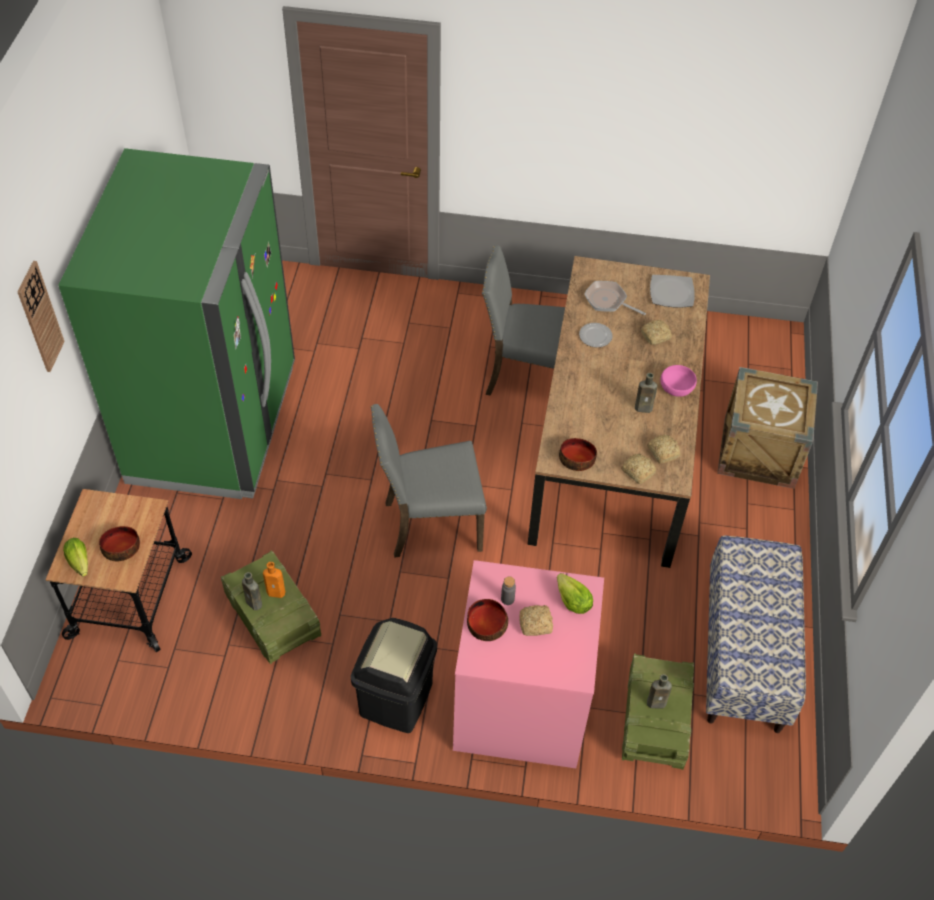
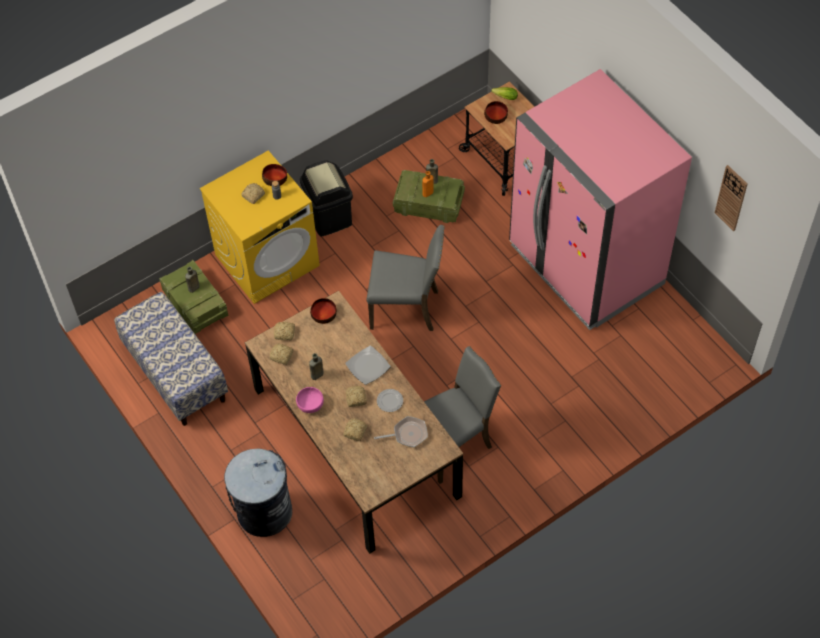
camera: 140 degrees right, 5 degrees up
wall clock [18,261,65,372] -> wall clock moved to [715,165,747,231]
green fridge [59,148,295,499] -> pink fridge [509,69,692,330]
grey chair [371,404,487,558] -> grey chair turned 60 degrees clockwise [367,225,445,331]
pink washing machine [453,560,604,768] -> yellow washing machine [200,150,320,304]
lettuce [557,573,593,614] -> none
plate [650,275,695,308] -> plate moved to [345,346,391,385]
crate [717,367,818,489] -> grey trash can [224,449,292,537]
none -> bread [346,386,367,407]

